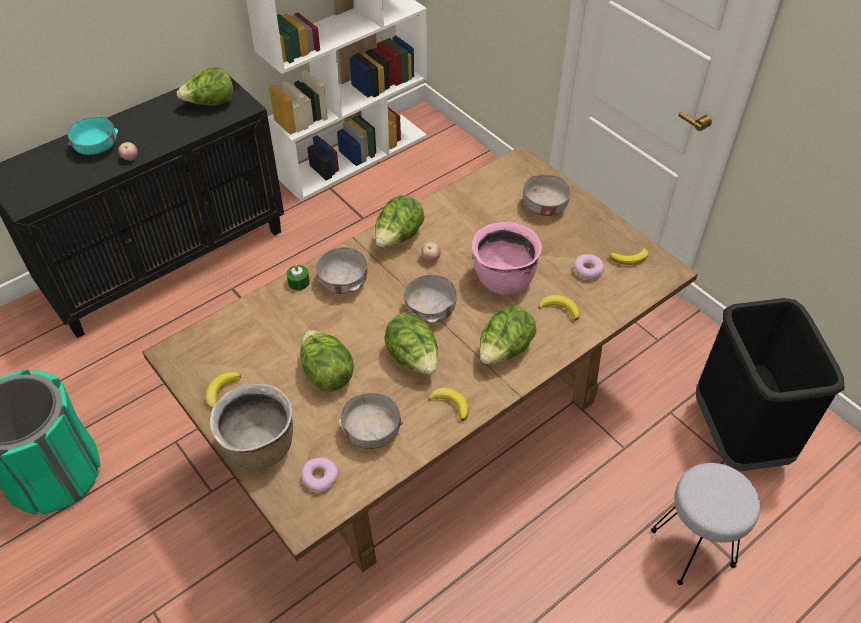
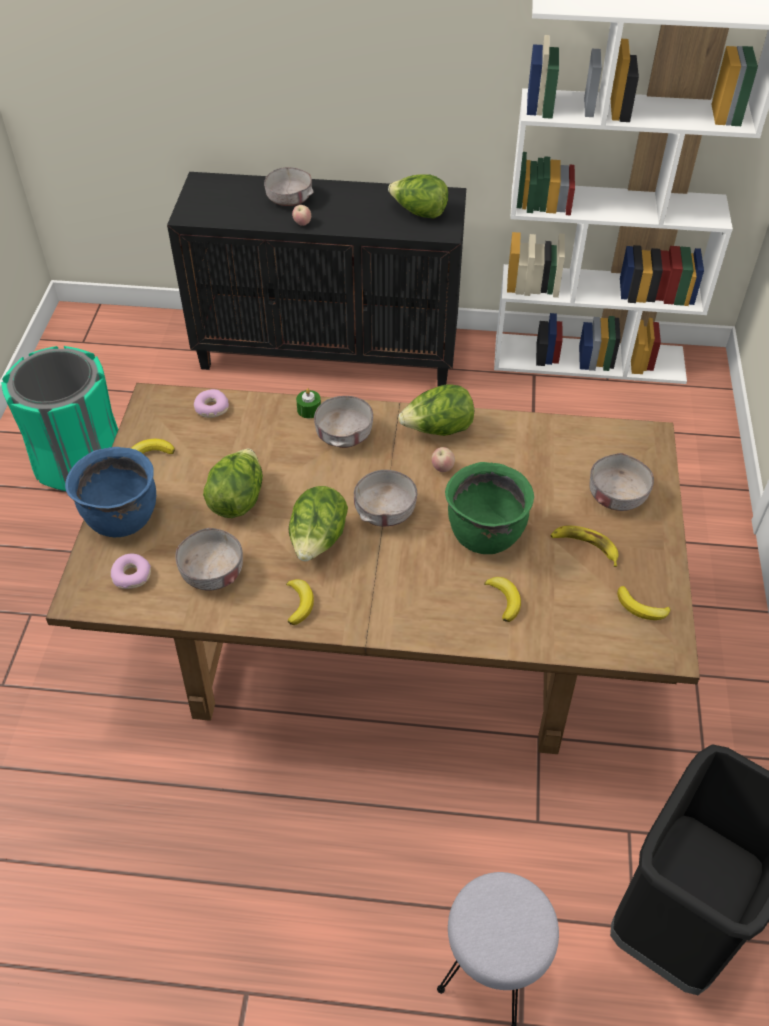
camera: 45 degrees right, 0 degrees up
turquoise bowl [68,117,118,155] -> grey bowl [264,167,314,206]
brown cooking pot [210,383,293,470] -> blue cooking pot [65,447,156,537]
pink cooking pot [472,222,542,295] -> green cooking pot [445,462,534,554]
lettuce [480,306,536,364] -> none
donut [574,254,604,280] -> donut moved to [194,389,229,418]
none -> banana [550,526,618,567]

